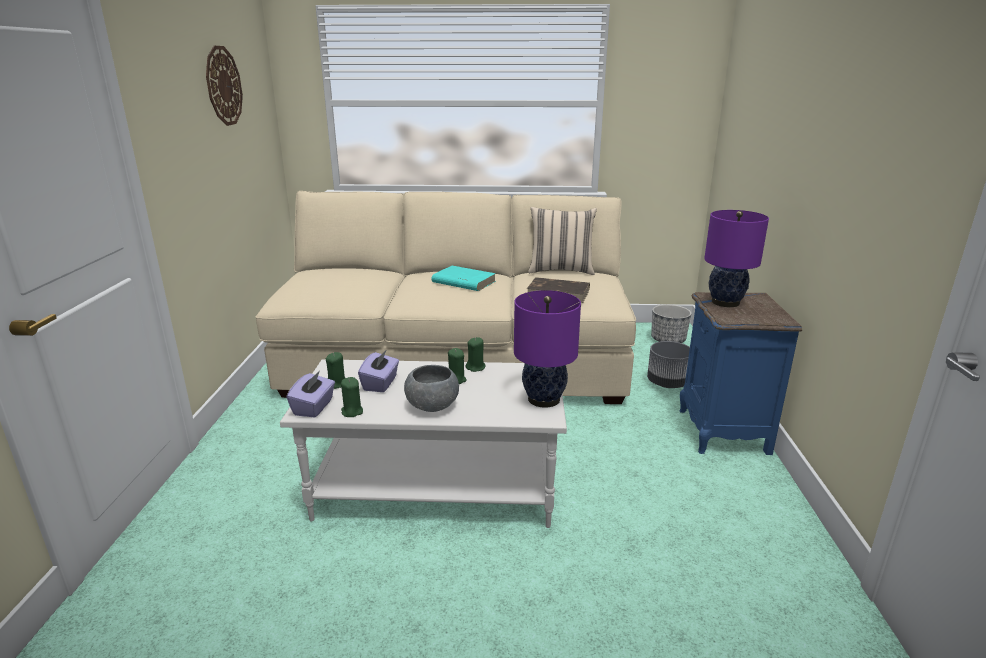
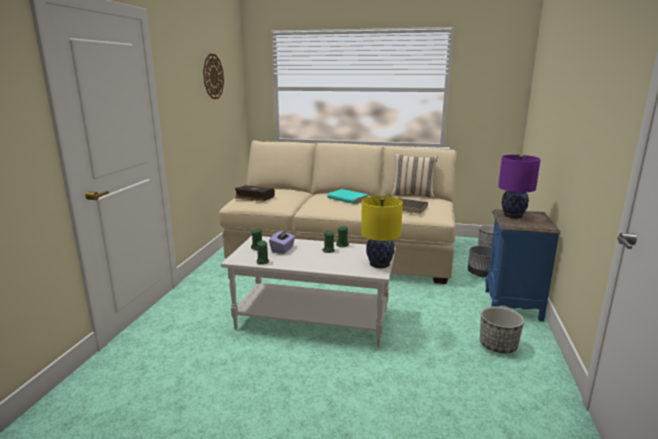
camera: 10 degrees right, 5 degrees down
purple tissue box [286,371,335,417] -> none
grey bowl [404,365,459,412] -> none
purple table lamp [514,290,581,408] -> yellow table lamp [361,196,403,268]
none -> book [235,185,275,202]
none -> planter [480,307,524,353]

